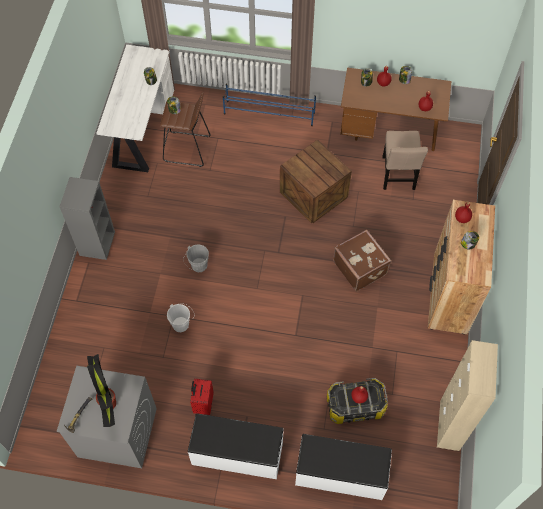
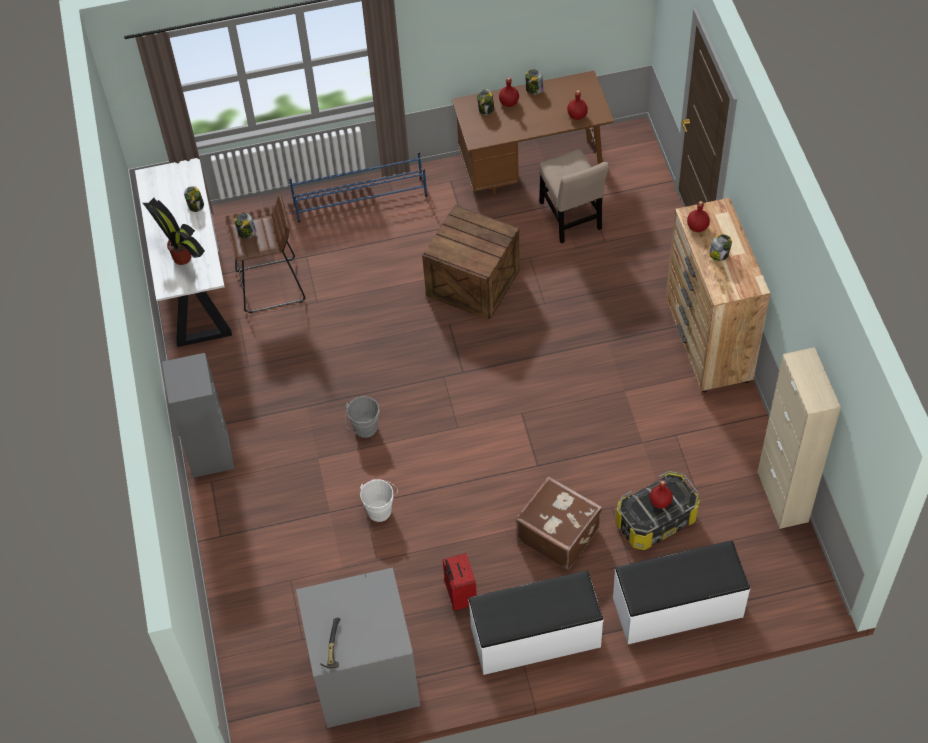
camera: 20 degrees left, 5 degrees down
potted plant [87,354,116,427] -> potted plant moved to [143,198,205,265]
brown suitcase [333,230,391,291] -> brown suitcase moved to [516,476,602,570]

